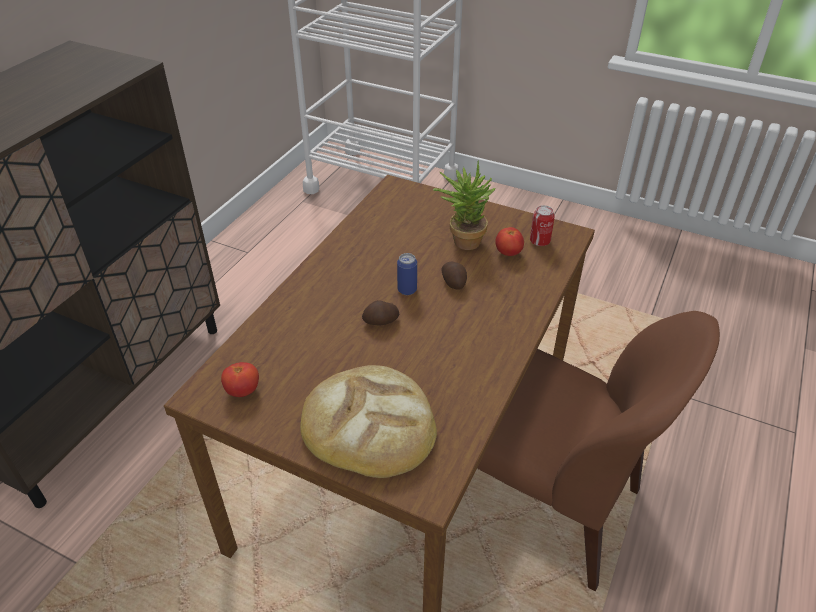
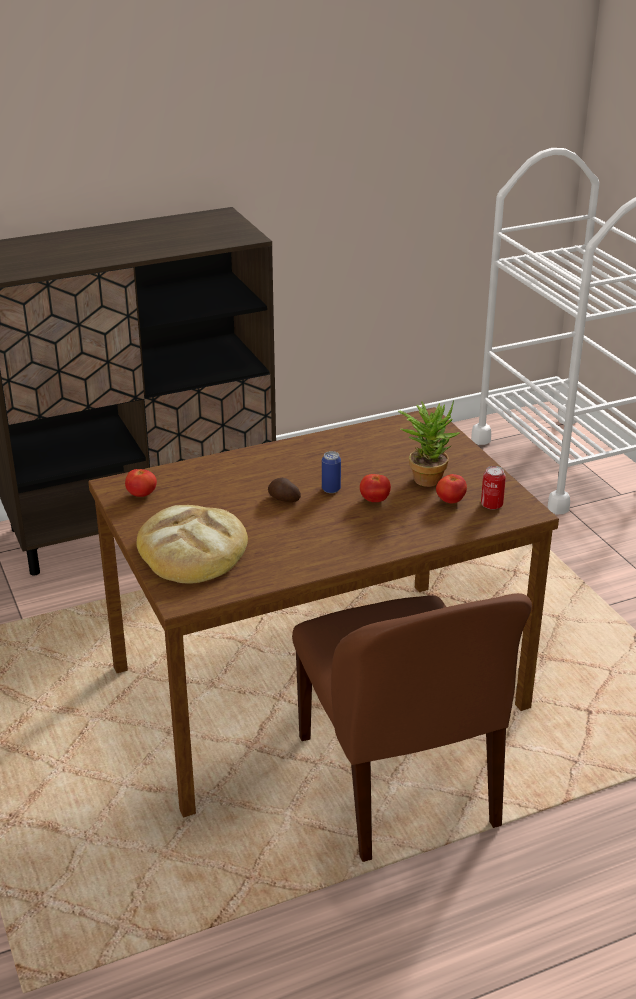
camera: 40 degrees right, 10 degrees down
potato [442,262,467,289] -> tomato [360,474,391,502]

